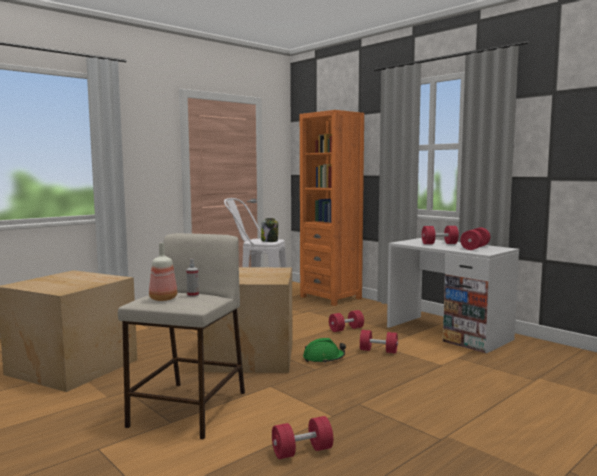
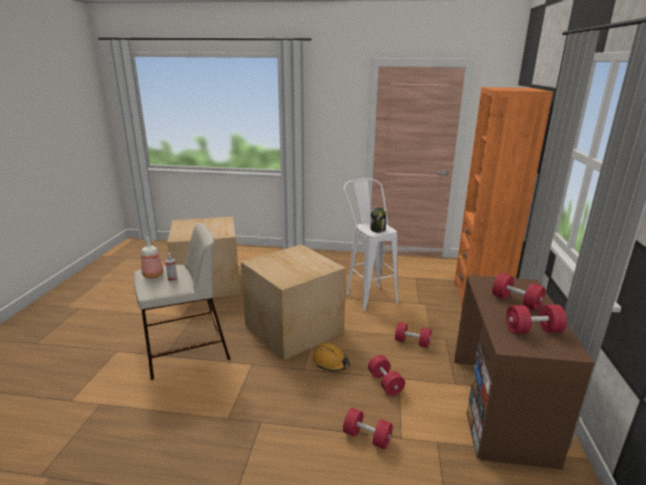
camera: 50 degrees right, 15 degrees up
red dumbbell [272,416,333,459] -> red dumbbell moved to [343,408,393,449]
green hard hat [303,338,346,364] -> orange hard hat [312,343,350,371]
white desk [387,238,519,353] -> brown desk [454,275,595,469]

